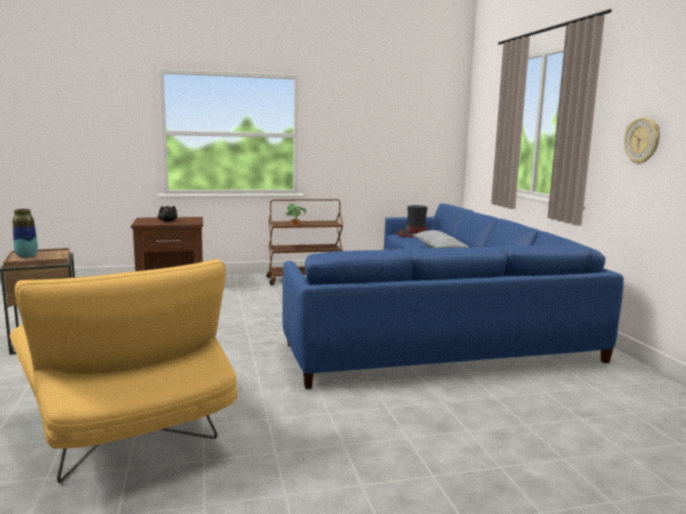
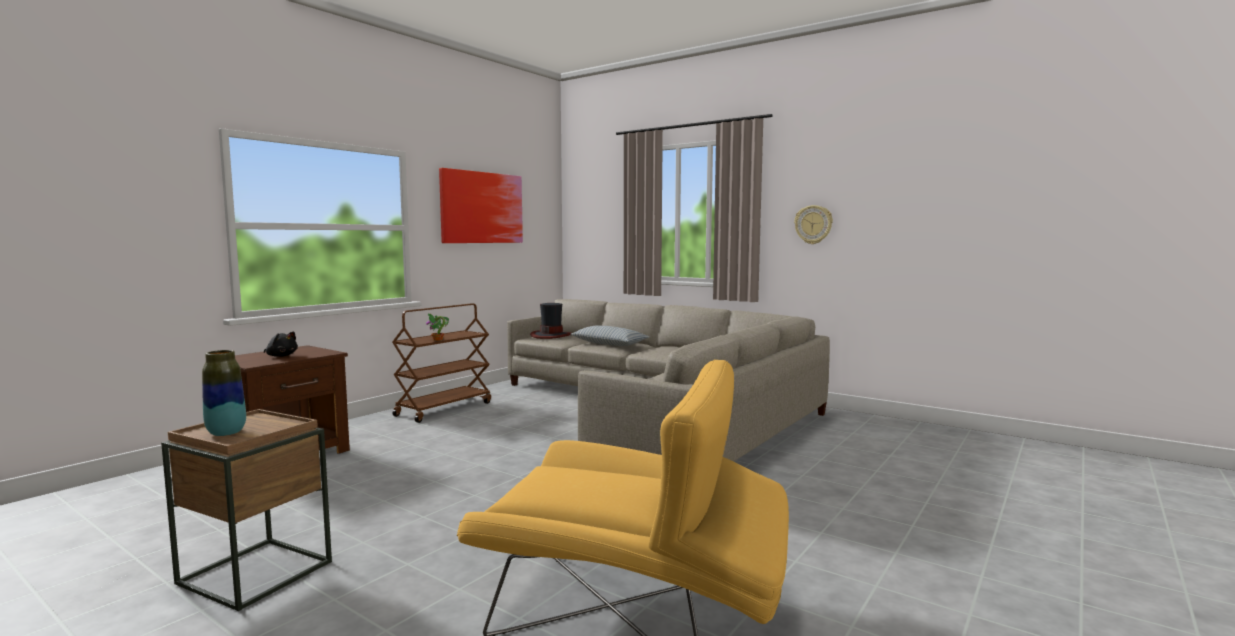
camera: 40 degrees left, 5 degrees down
blue sofa [282,203,624,389] -> grey sofa [507,299,830,462]
none -> picture [439,168,523,243]

